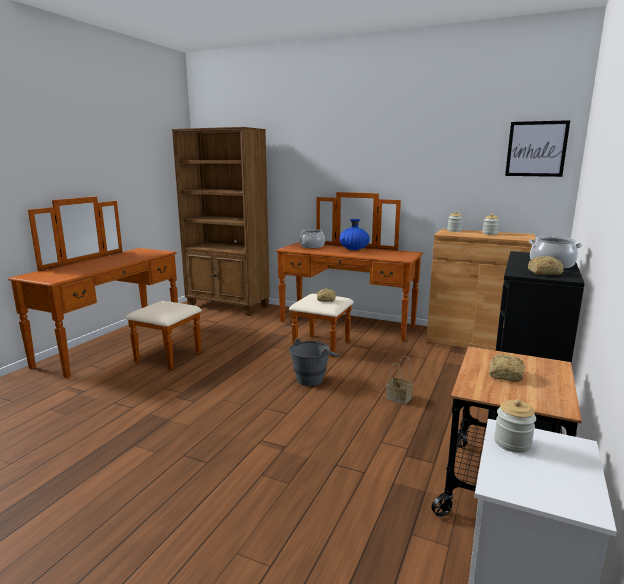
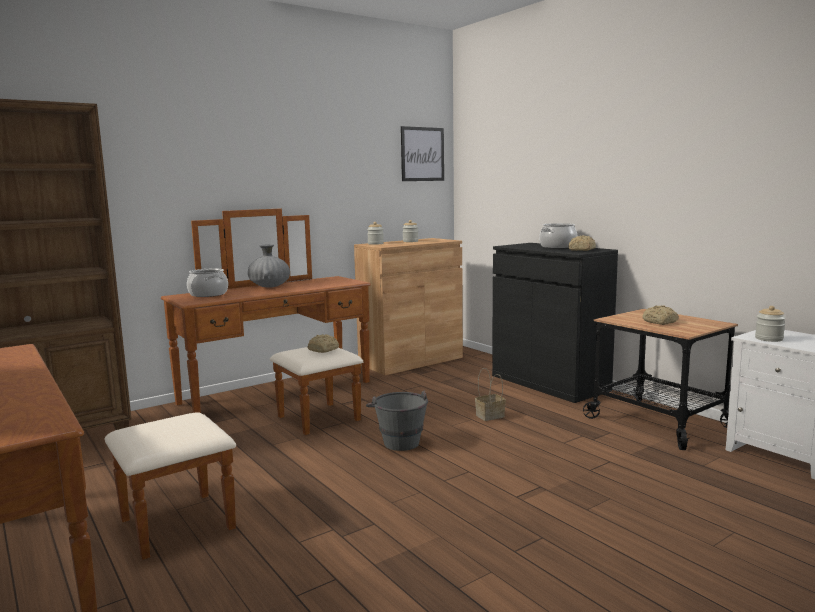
camera: 60 degrees left, 5 degrees down
blue vase [340,219,370,250] -> grey vase [248,244,290,288]

